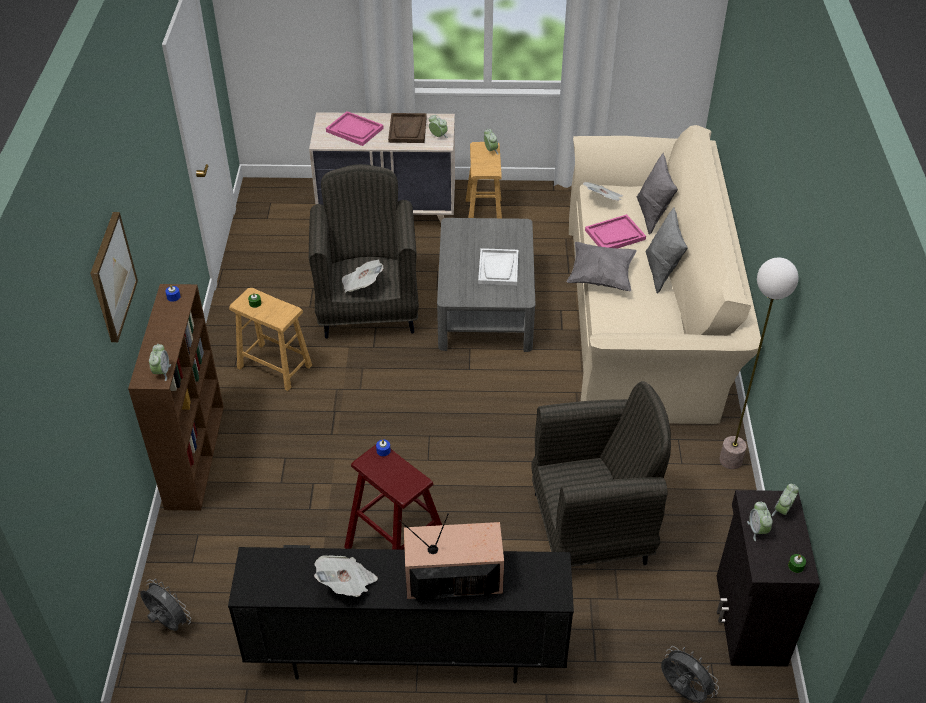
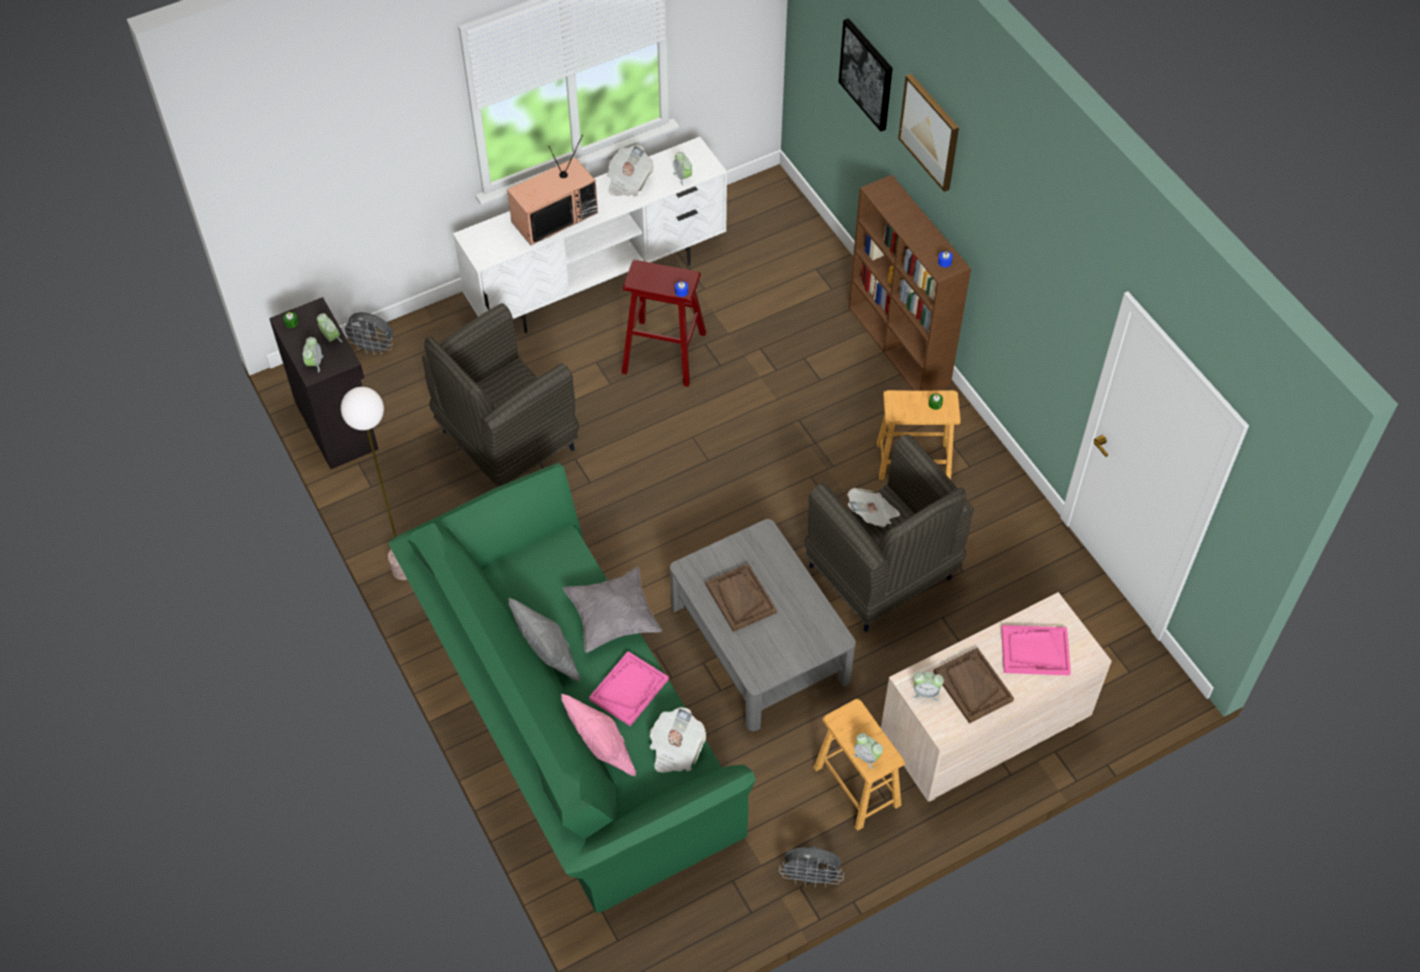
camera: 150 degrees right, 10 degrees up
grey fan [140,579,191,631] -> grey fan moved to [779,846,844,887]
alarm clock [149,344,171,381] -> alarm clock moved to [673,152,692,186]
black tv stand [228,545,574,683] -> white tv stand [453,137,727,333]
white tray [478,248,518,285] -> brown tray [705,563,777,632]
beige sofa [569,125,761,424] -> green sofa [388,463,756,913]
grey pillow [637,153,678,235] -> pink pillow [561,694,636,776]
none -> picture [839,18,893,131]

